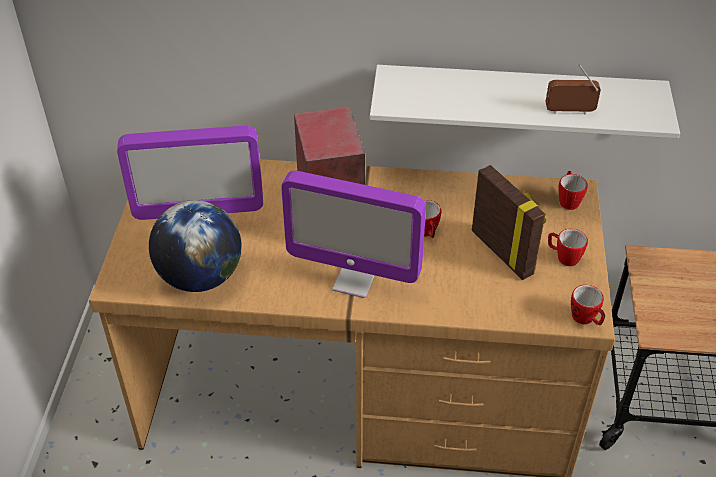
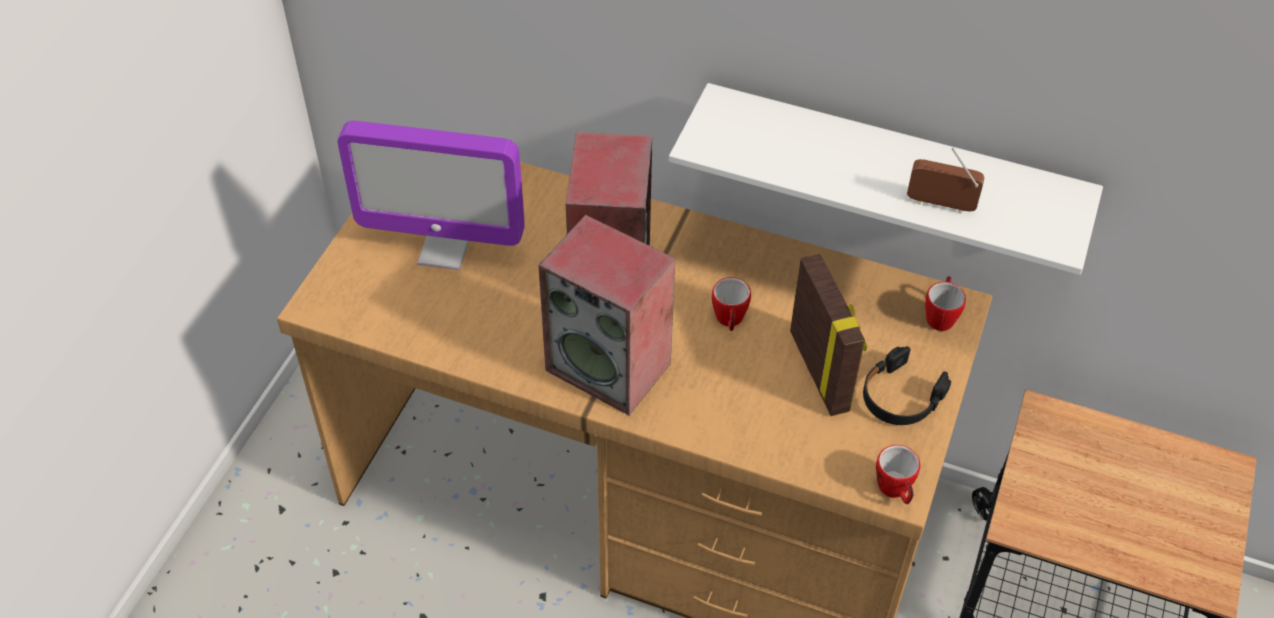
camera: 15 degrees right, 5 degrees up
globe [149,200,242,292] -> none
monitor [281,170,426,298] -> speaker [539,215,675,415]
mug [548,229,588,266] -> black headphones [863,346,951,425]

